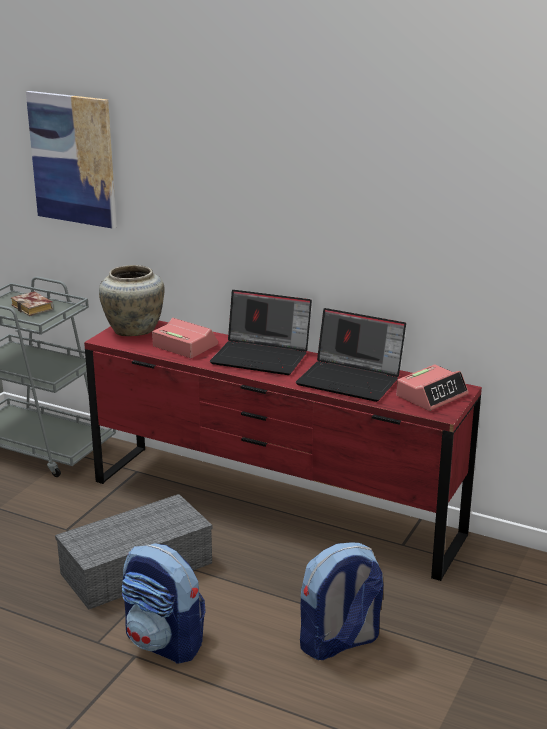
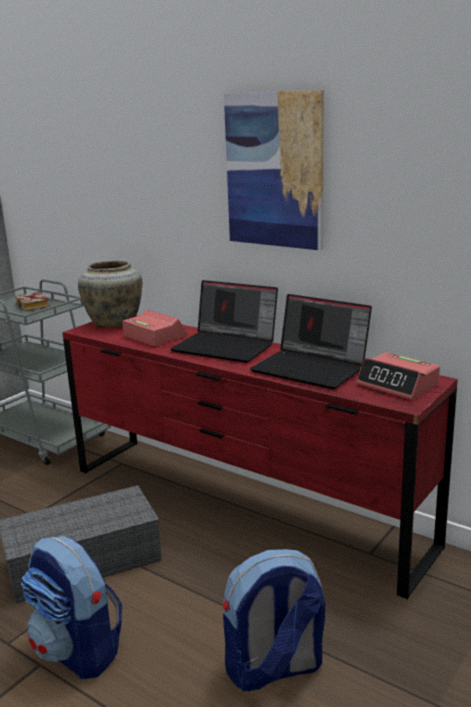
camera: 10 degrees right, 5 degrees down
picture [26,91,117,229] -> picture moved to [224,90,324,250]
alarm clock [397,364,469,411] -> alarm clock turned 75 degrees clockwise [356,352,440,400]

